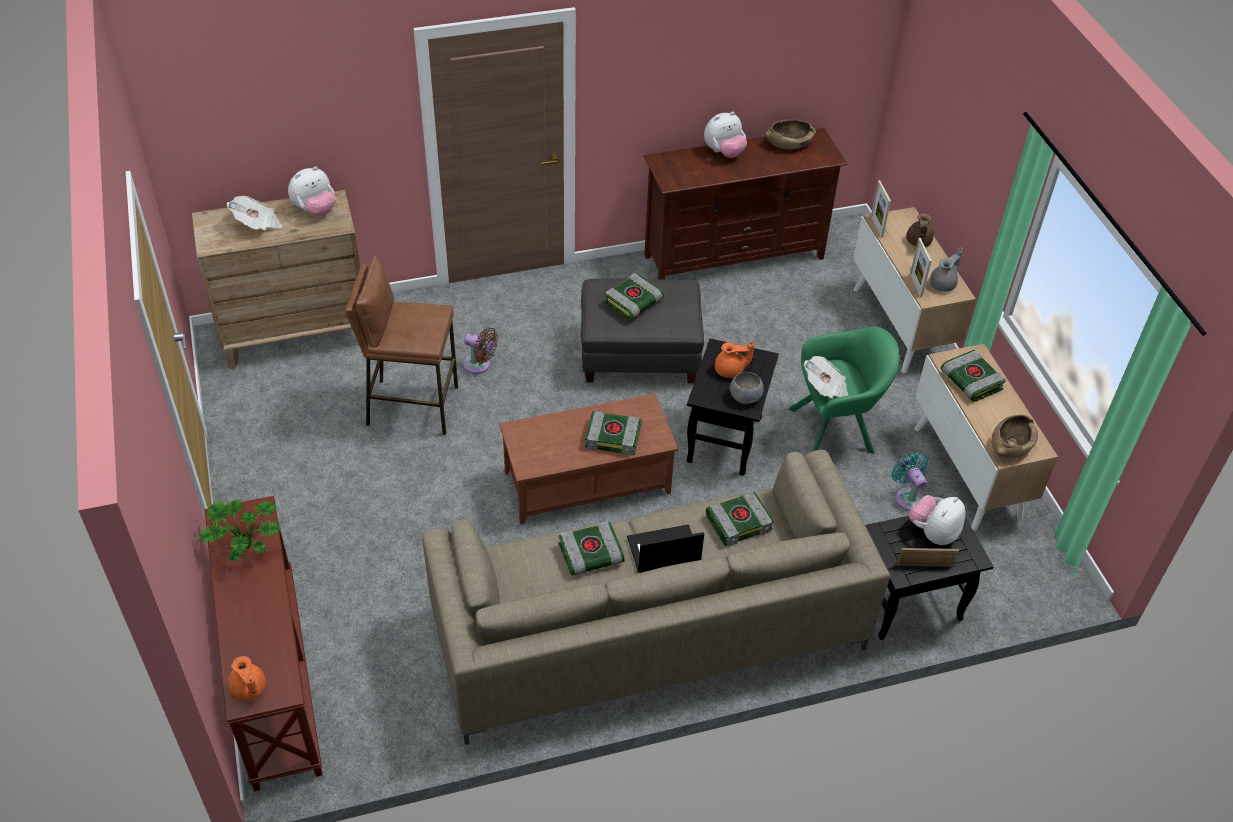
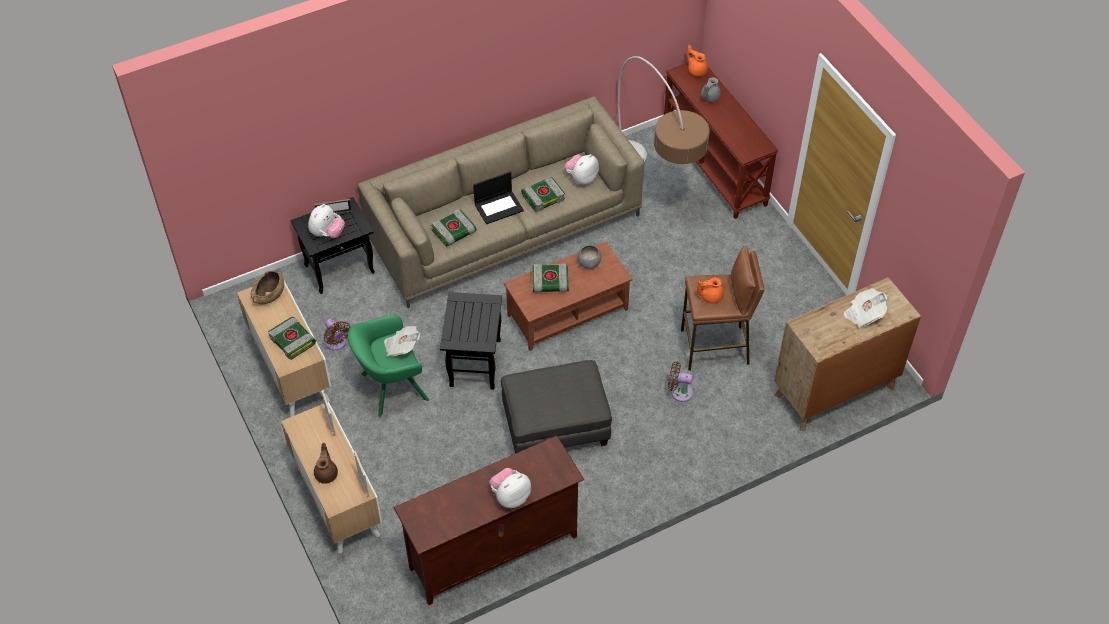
camera: 170 degrees right, 5 degrees up
potted plant [197,499,281,562] -> none
plush toy [288,167,336,216] -> plush toy moved to [564,154,599,185]
book [605,273,664,320] -> none
orange teapot [715,342,754,378] -> orange teapot moved to [697,277,724,304]
grey bowl [730,372,764,404] -> grey bowl moved to [578,245,602,269]
brown bowl [765,119,816,150] -> none
turquoise fan [891,452,928,511] -> brown fan [324,318,350,350]
grey teapot [930,247,963,292] -> grey teapot moved to [701,77,721,102]
none -> floor lamp [618,56,710,164]

